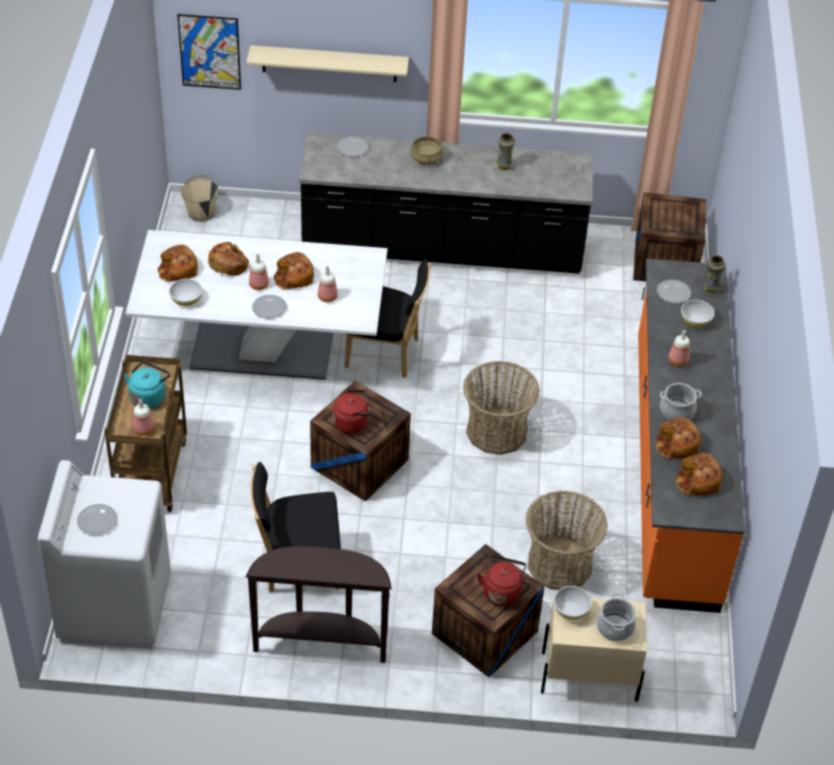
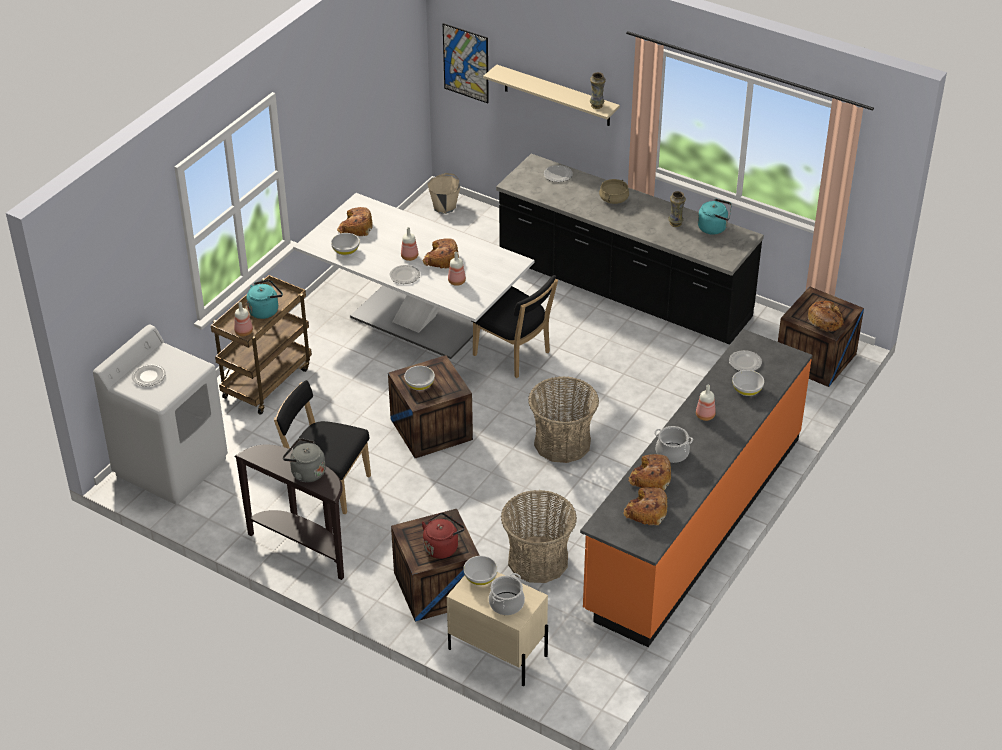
camera: 30 degrees right, 5 degrees down
bread [208,242,249,276] -> bread moved to [807,301,844,332]
red kettle [333,390,373,434] -> white bowl [404,366,435,391]
vase [703,255,725,294] -> vase moved to [590,72,606,109]
none -> grey kettle [283,438,326,482]
none -> turquoise kettle [698,199,732,235]

